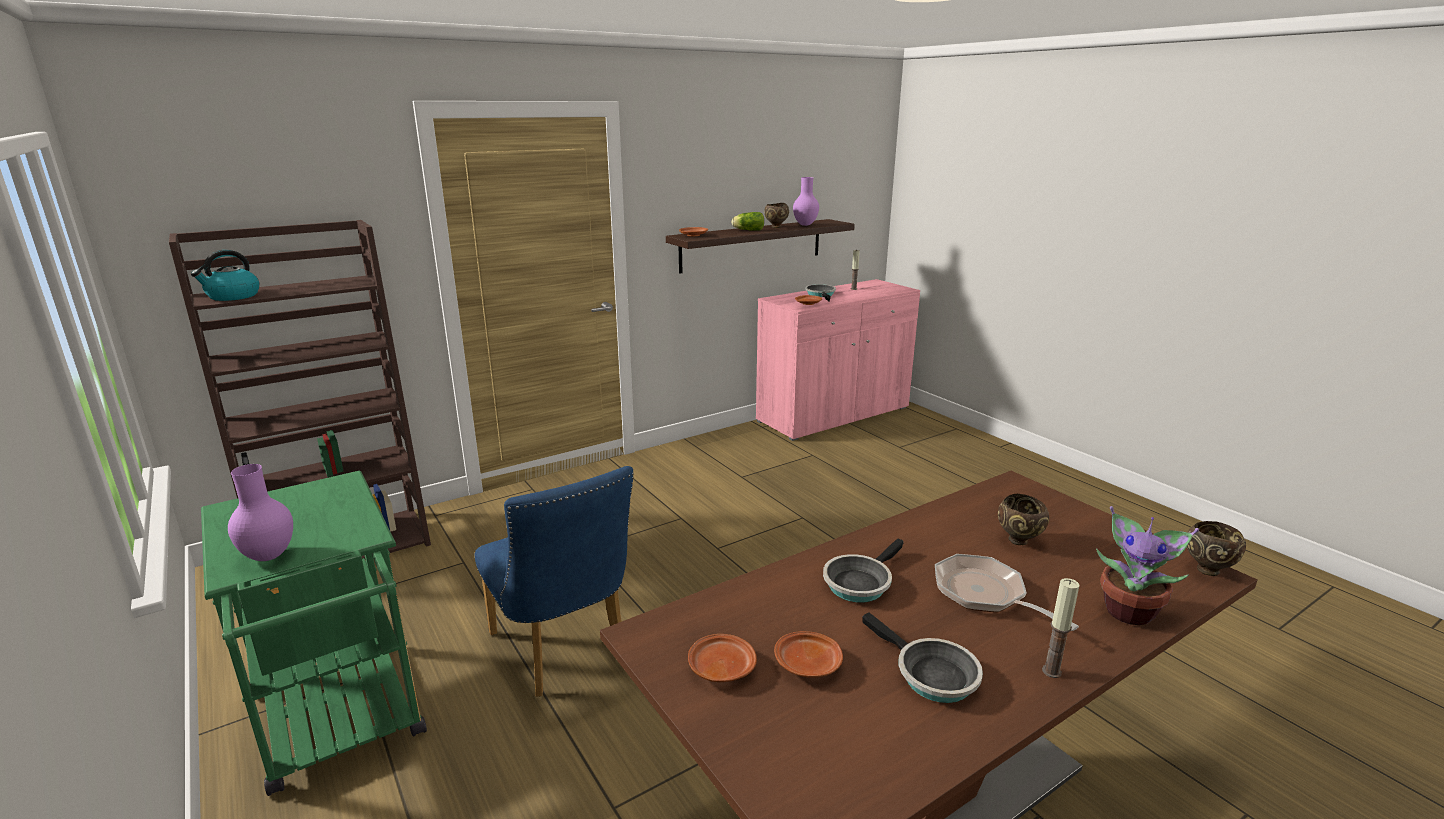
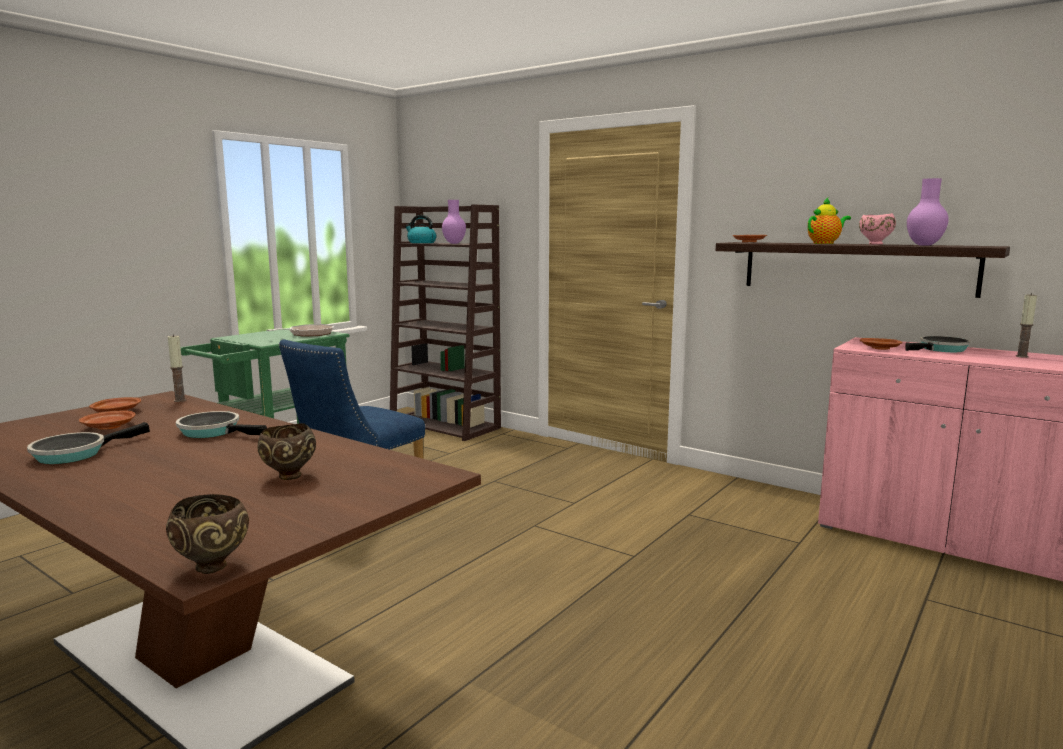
camera: 70 degrees right, 10 degrees down
purple vase [228,464,293,561] -> purple vase moved to [442,200,466,244]
lettuce [731,212,764,231] -> teapot [808,198,851,244]
brown bowl [764,203,789,228] -> pink bowl [859,213,896,245]
frying pan [935,554,1079,631] -> frying pan moved to [266,324,334,337]
candle [1042,578,1079,678] -> candle moved to [168,334,186,402]
potted plant [1096,506,1199,625] -> none

